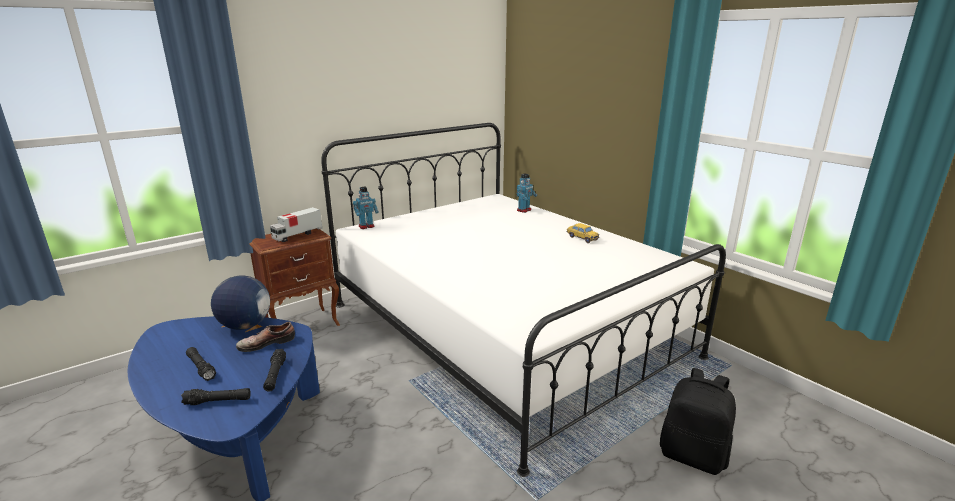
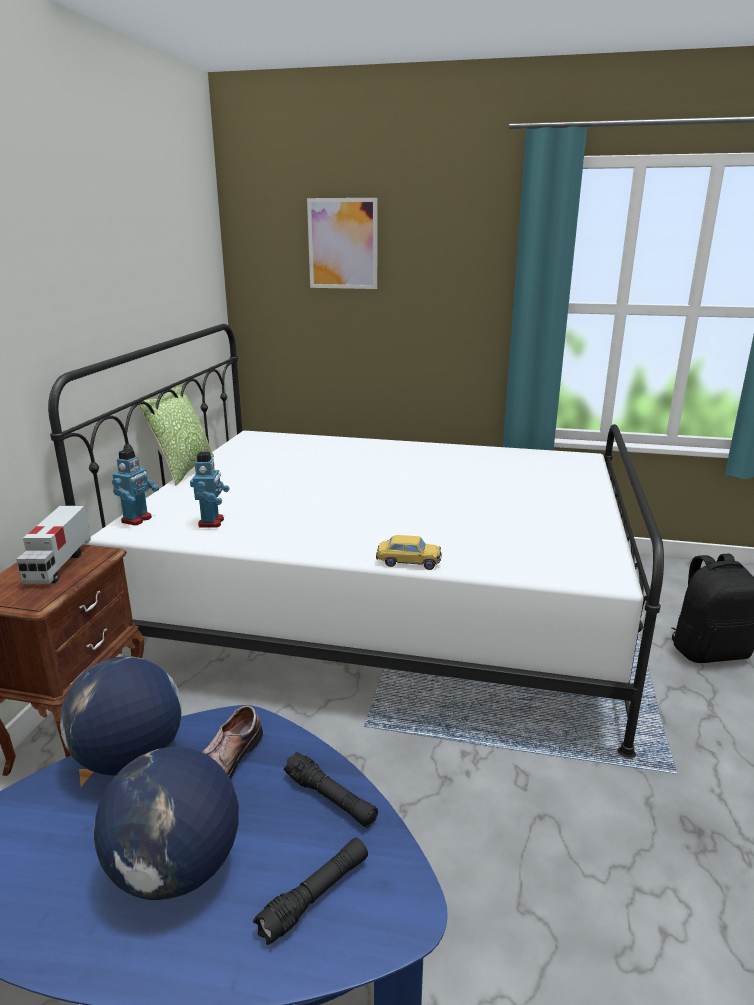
camera: 40 degrees left, 0 degrees up
black flashlight [186,347,216,381] -> globe [94,747,239,900]
toy robot [517,173,537,213] -> toy robot moved to [190,452,230,528]
toy car [566,223,599,243] -> toy car moved to [376,535,442,570]
none -> pillow [138,384,214,486]
none -> picture [307,198,377,289]

